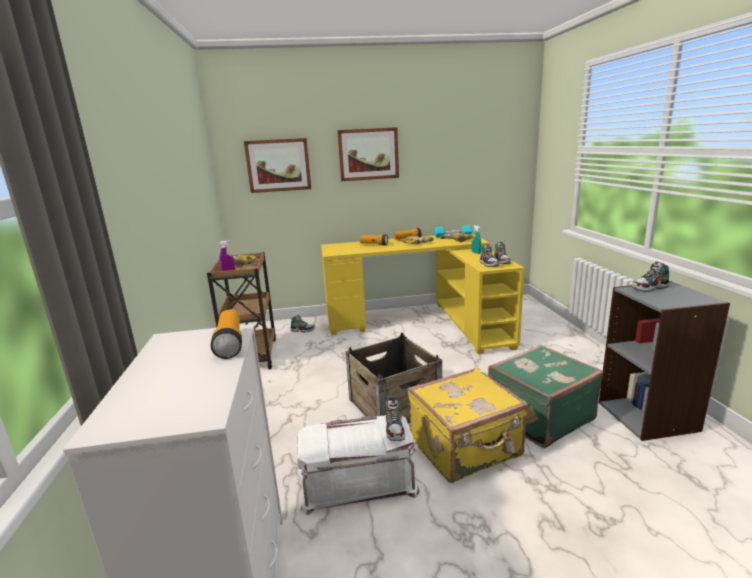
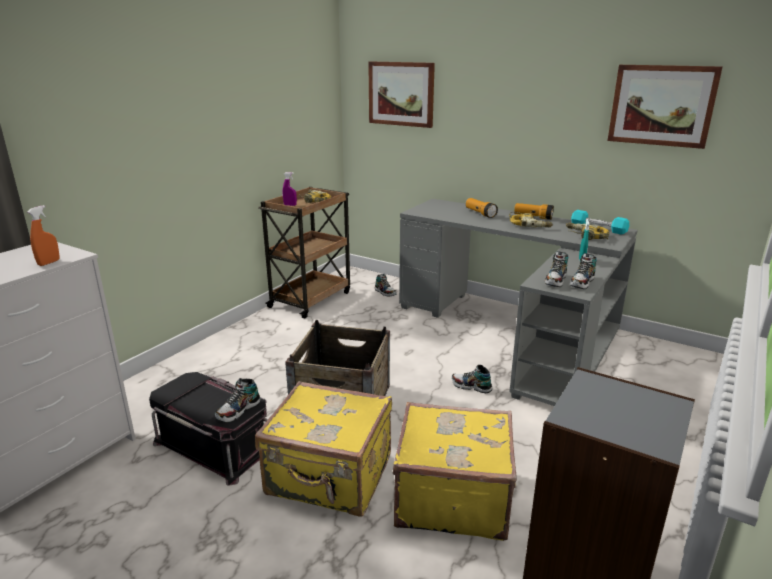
camera: 40 degrees right, 5 degrees up
flashlight [211,310,242,359] -> orange spray bottle [28,205,59,266]
white storage box [297,415,420,515] -> black storage box [149,372,268,486]
yellow desk [321,234,524,354] -> grey desk [399,199,638,406]
picture [337,127,399,181] -> picture moved to [607,65,722,149]
green suitcase [488,345,603,448] -> yellow suitcase [393,402,517,541]
shoe [632,261,669,292] -> shoe moved to [452,365,492,393]

